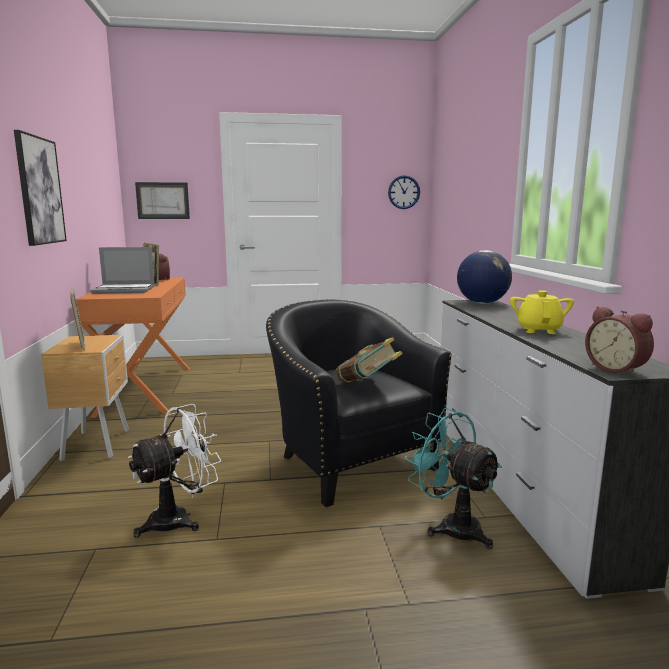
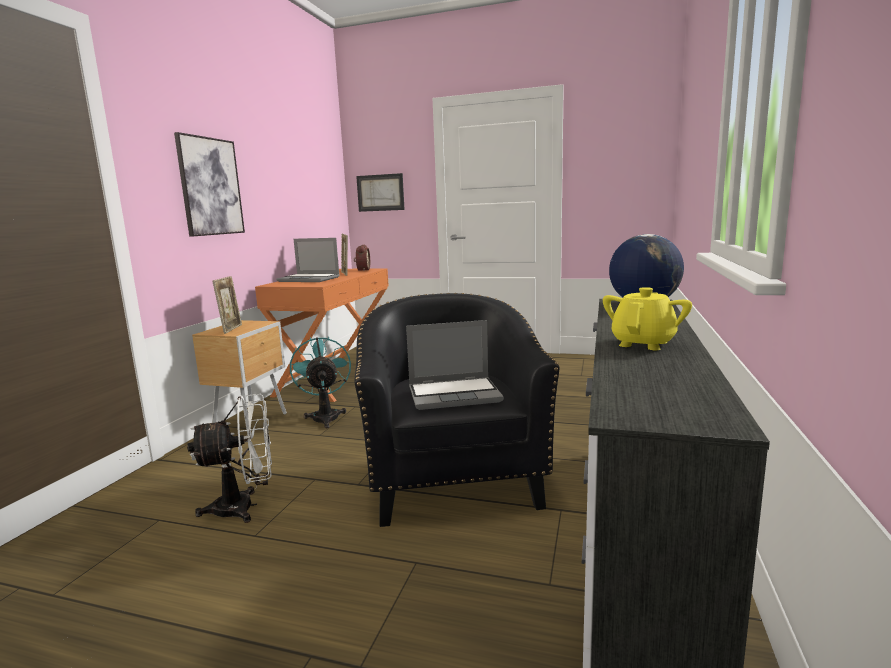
camera: 25 degrees right, 0 degrees up
book [336,337,403,383] -> laptop [406,320,504,410]
wall clock [388,175,420,209] -> none
turquoise fan [404,408,502,549] -> turquoise fan moved to [290,336,351,428]
alarm clock [585,306,654,376] -> none

